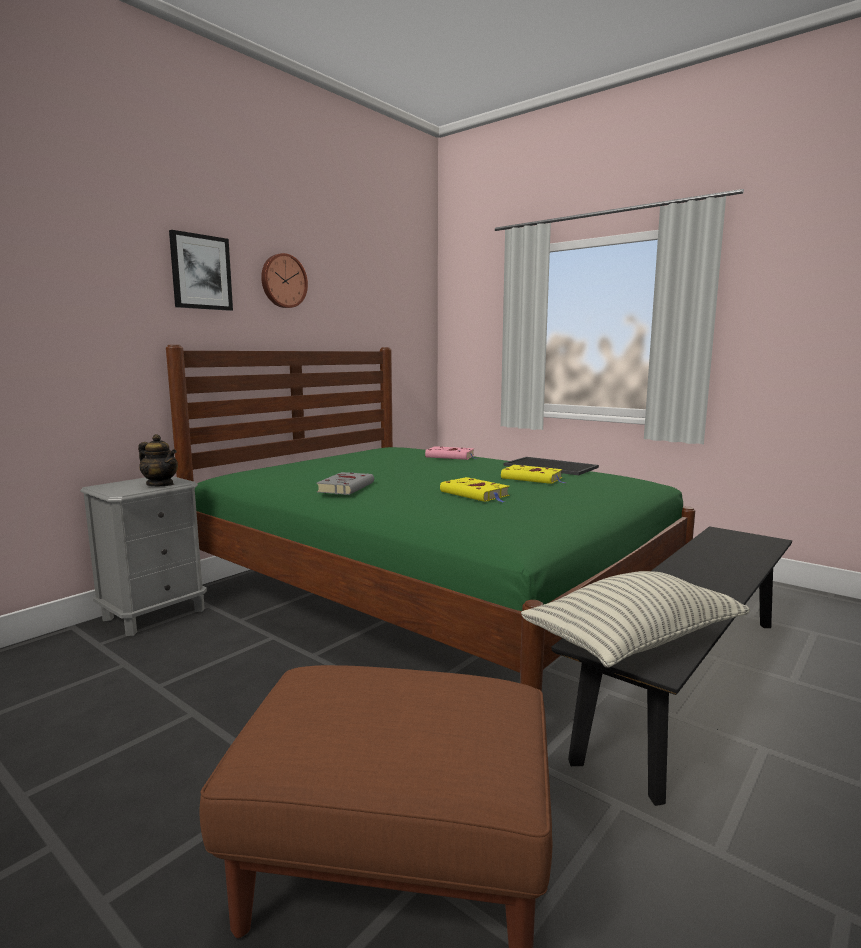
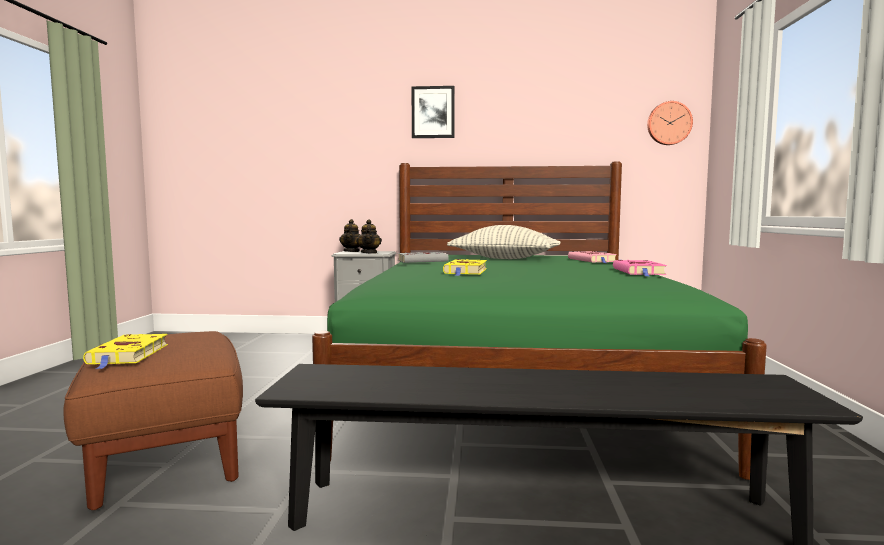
camera: 55 degrees right, 5 degrees down
wall clock [261,253,308,308] -> wall clock moved to [647,101,693,145]
yellow book [501,465,566,484] -> yellow book moved to [83,334,168,369]
tray [504,457,599,475] -> pink book [613,260,667,277]
pillow [521,571,750,668] -> pillow moved to [447,225,561,259]
none -> teapot [339,219,360,252]

